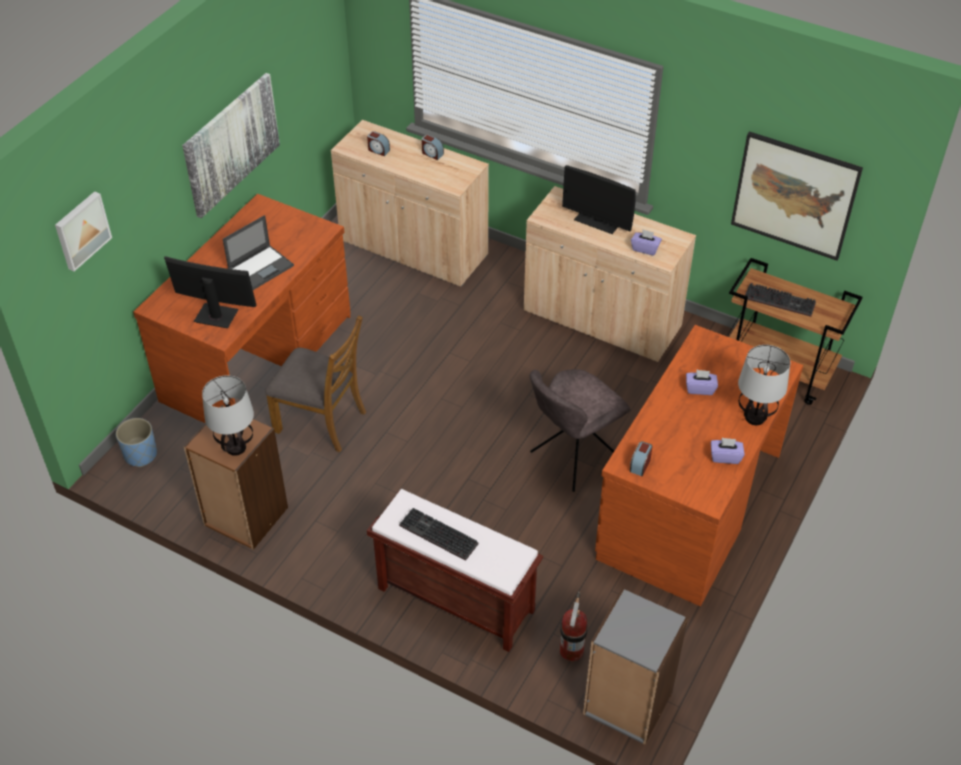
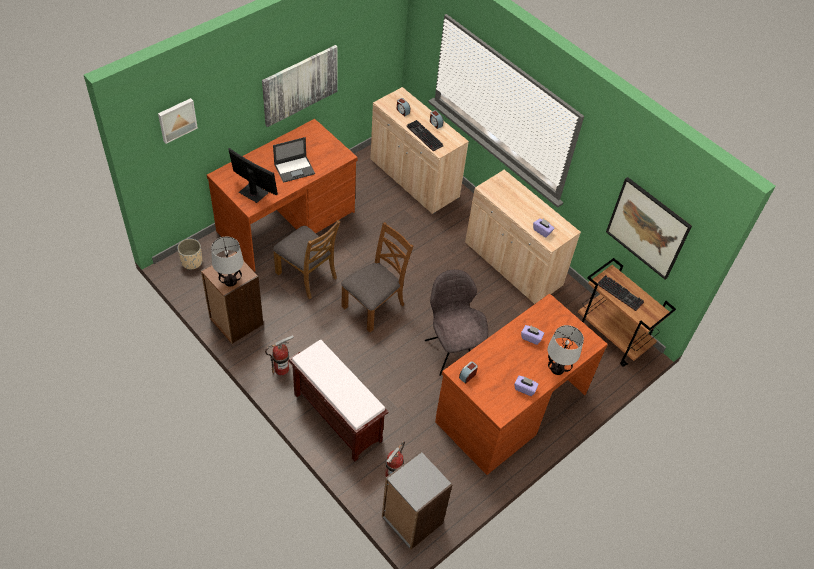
camera: 15 degrees right, 5 degrees up
blue planter [116,418,157,467] -> beige planter [177,239,202,270]
keyboard [399,508,479,561] -> keyboard moved to [407,120,443,151]
grey chair [530,369,631,492] -> grey chair turned 90 degrees clockwise [425,269,488,376]
monitor [562,165,636,234] -> none
none -> fire extinguisher [265,335,294,375]
none -> brown chair [341,222,413,332]

